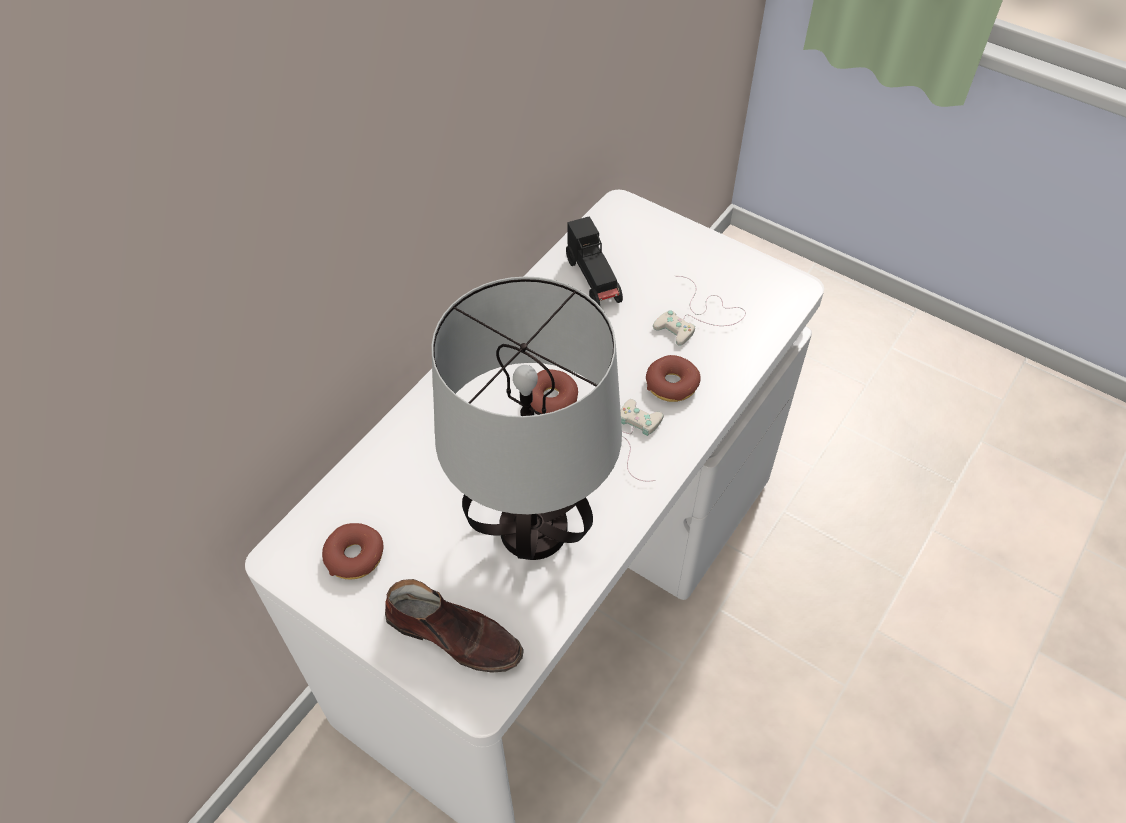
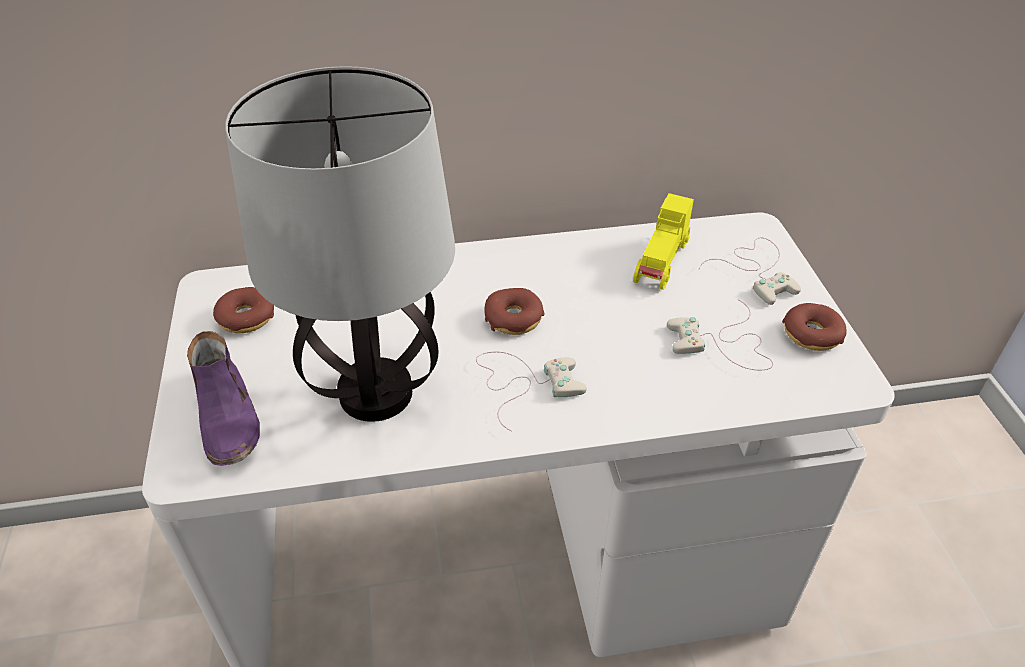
camera: 45 degrees right, 10 degrees down
brown shoe [385,579,524,673] -> purple shoe [187,331,260,466]
black toy car [566,216,623,306] -> yellow toy car [633,193,694,290]
donut [646,355,701,402] -> donut moved to [782,303,847,351]
none -> white game controller [699,237,801,305]

